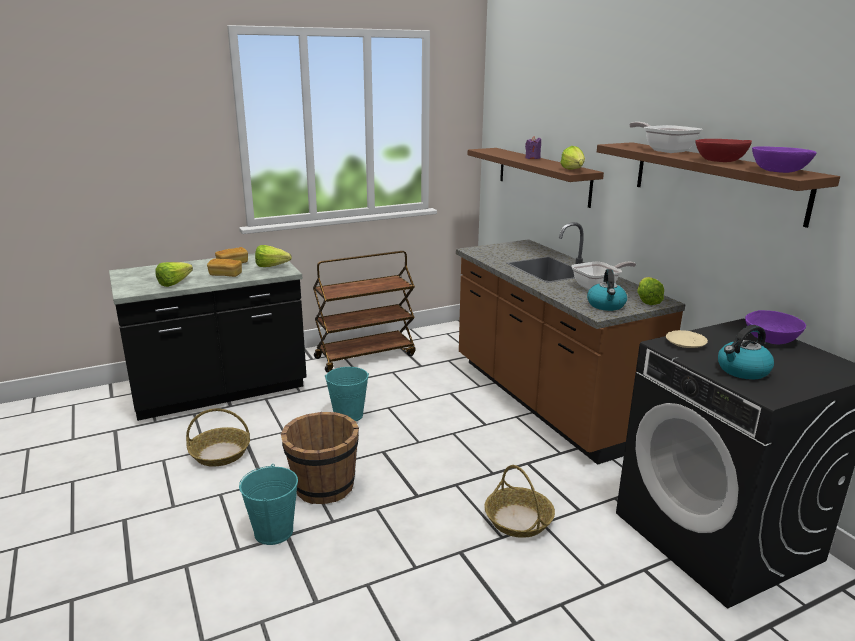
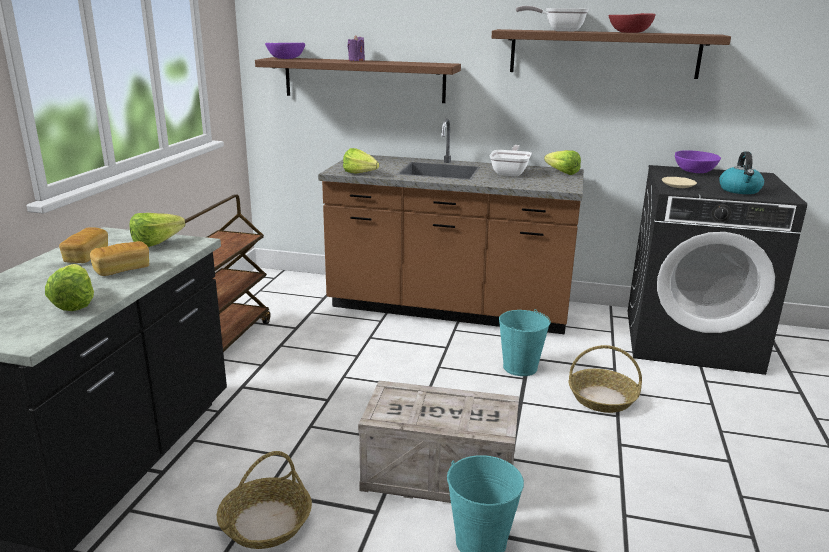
camera: 50 degrees left, 0 degrees up
brown bucket [281,412,359,504] -> crate [358,381,519,503]
turquoise bucket [325,367,369,421] -> turquoise bucket moved to [499,309,551,376]
lettuce [560,146,585,170] -> lettuce moved to [343,148,379,173]
kettle [587,269,627,311] -> none
purple bowl [752,146,817,173] -> purple bowl moved to [265,43,305,59]

